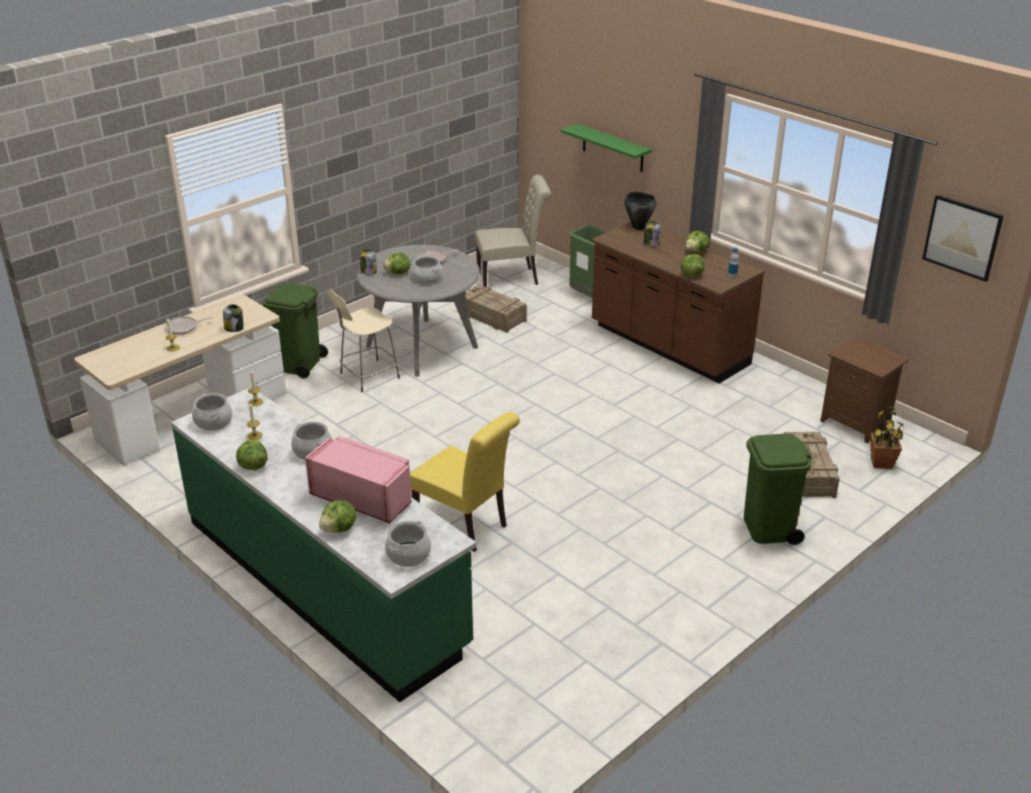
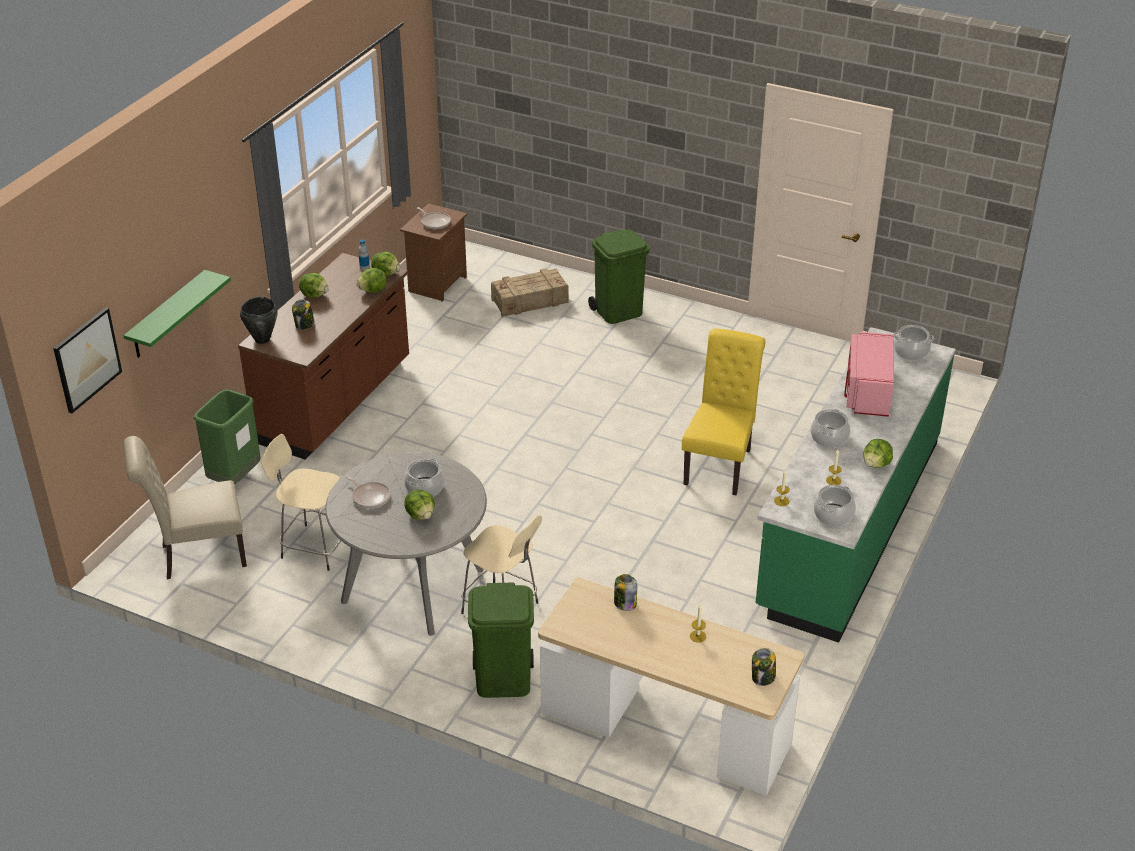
camera: 110 degrees left, 5 degrees up
frying pan [165,317,213,335] -> frying pan moved to [417,207,451,229]
lettuce [319,500,356,533] -> lettuce moved to [371,252,400,276]
jar [360,249,377,275] -> jar moved to [752,648,776,686]
crate [465,285,527,333] -> beige stool [262,434,341,571]
beige chair [474,175,551,287] -> beige chair turned 75 degrees counterclockwise [124,436,247,579]
potted plant [870,405,905,469] -> none
picture [922,195,1004,282] -> picture moved to [53,307,122,413]

